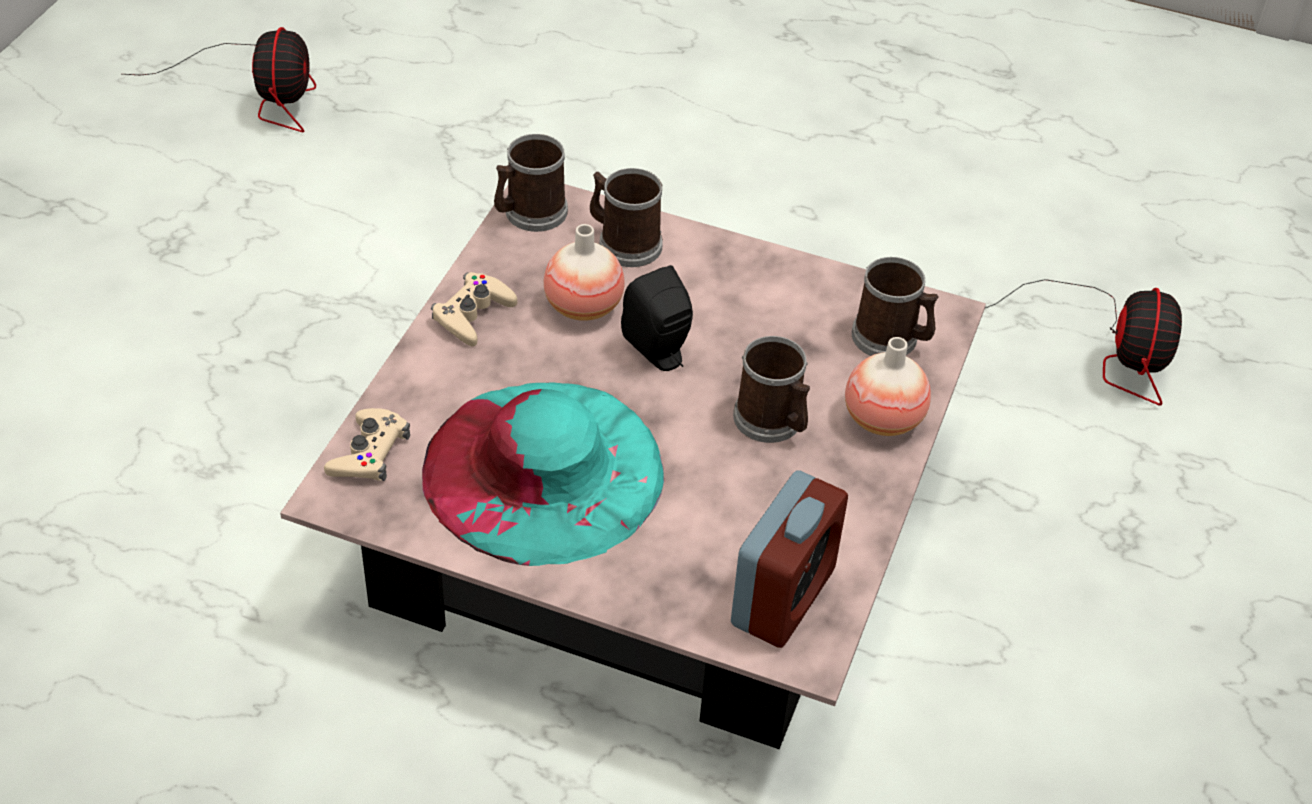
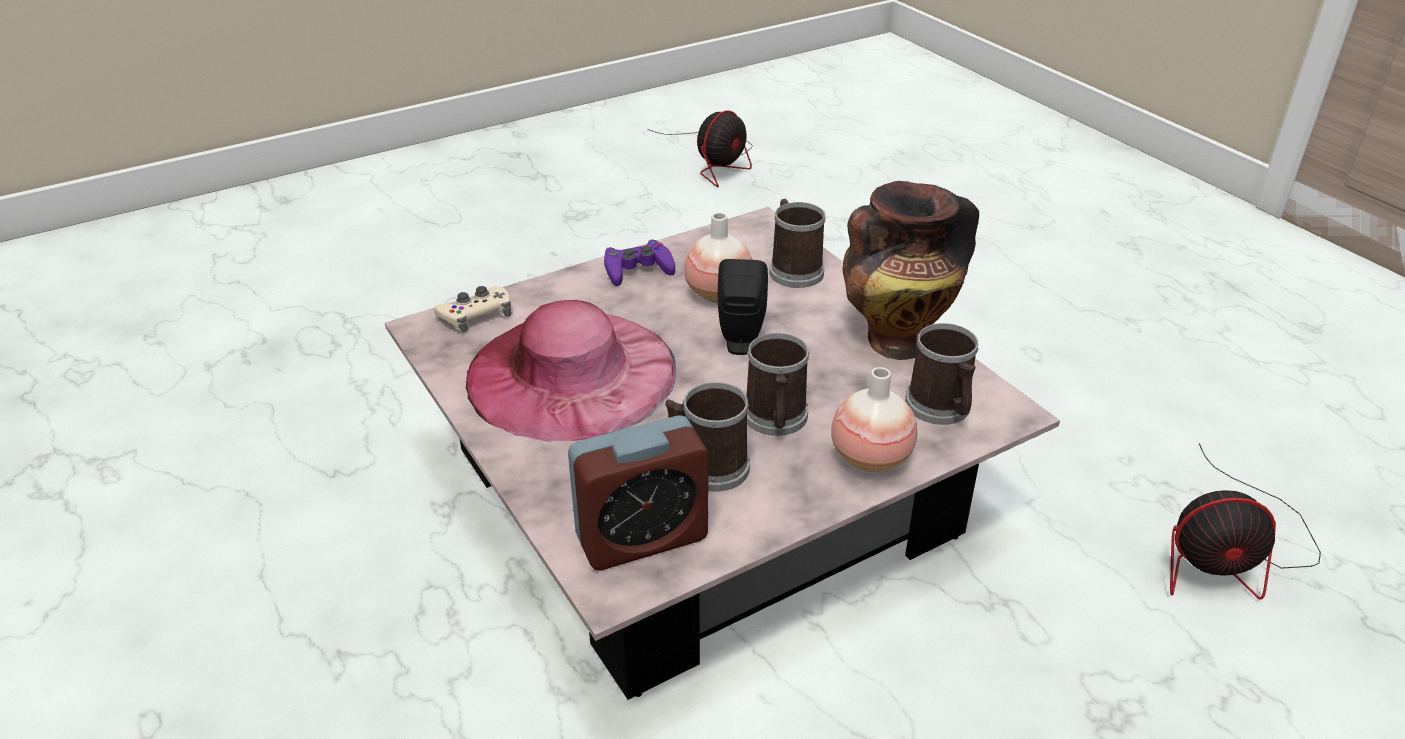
camera: 40 degrees right, 10 degrees down
turquoise hat [422,383,664,566] -> pink hat [466,300,676,442]
beige game controller [431,272,517,347] -> purple game controller [604,240,675,286]
mug [494,134,568,232] -> mug moved to [665,382,750,492]
fan [985,279,1182,406] -> fan turned 45 degrees clockwise [1170,443,1321,600]
none -> vase [843,181,979,360]

